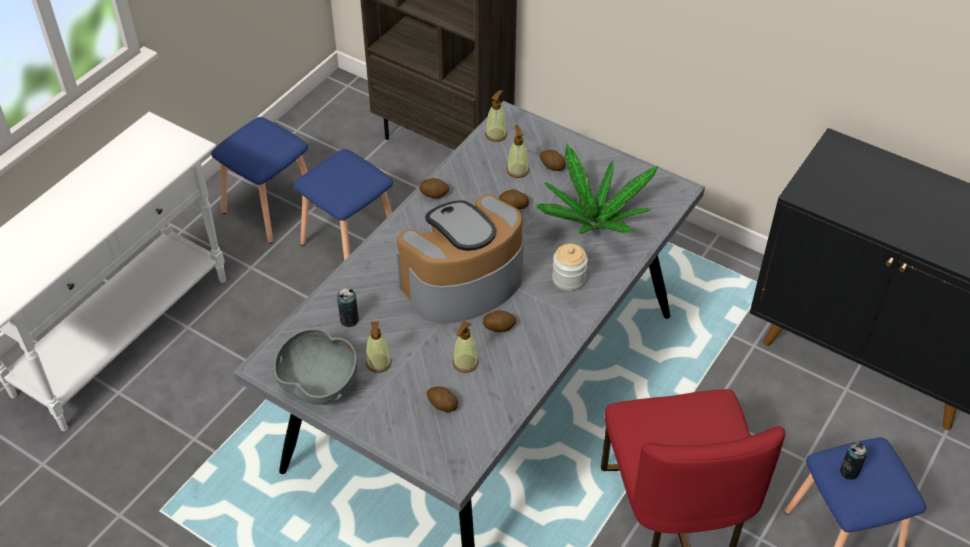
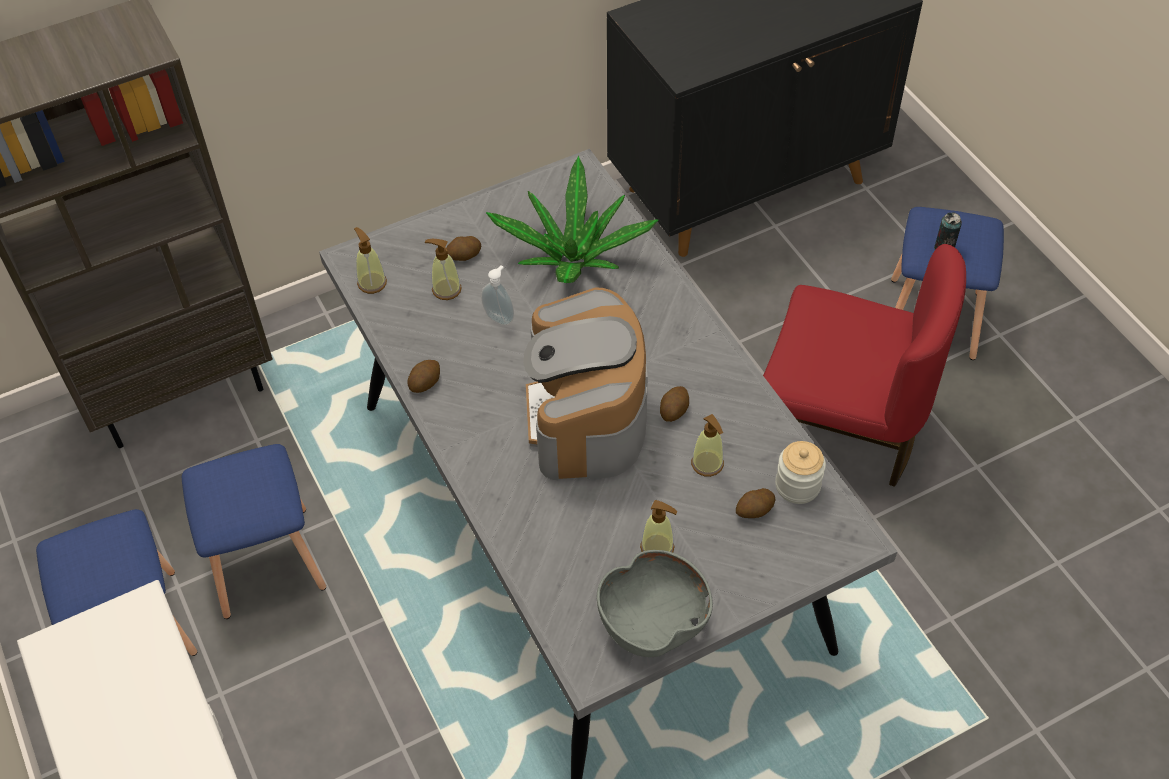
camera: 60 degrees left, 5 degrees up
can [337,287,359,327] -> none
potato [499,189,529,210] -> soap dispenser [481,265,514,325]
jar [552,243,588,291] -> jar moved to [775,441,826,504]

